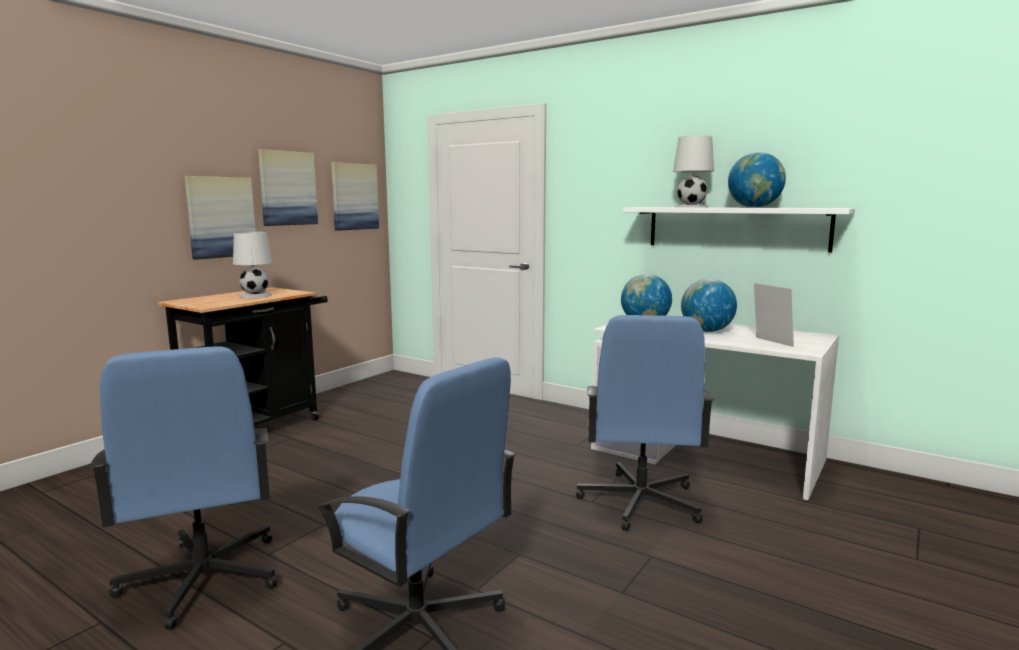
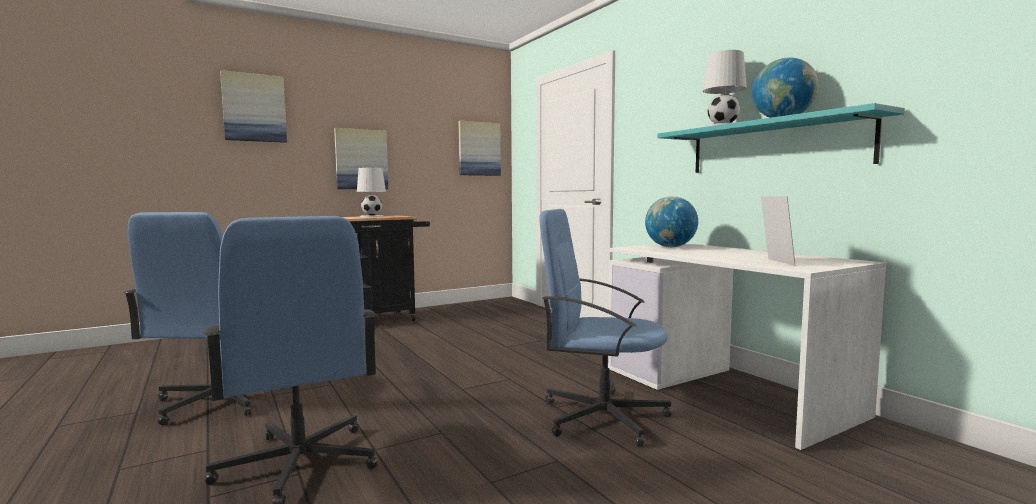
camera: 25 degrees right, 5 degrees down
picture [258,149,318,226] -> picture moved to [220,70,287,143]
blue office chair [576,315,714,531] -> blue office chair turned 75 degrees clockwise [540,209,672,447]
white shelf [623,207,855,252] -> turquoise shelf [657,103,905,173]
globe [681,279,737,332] -> none

